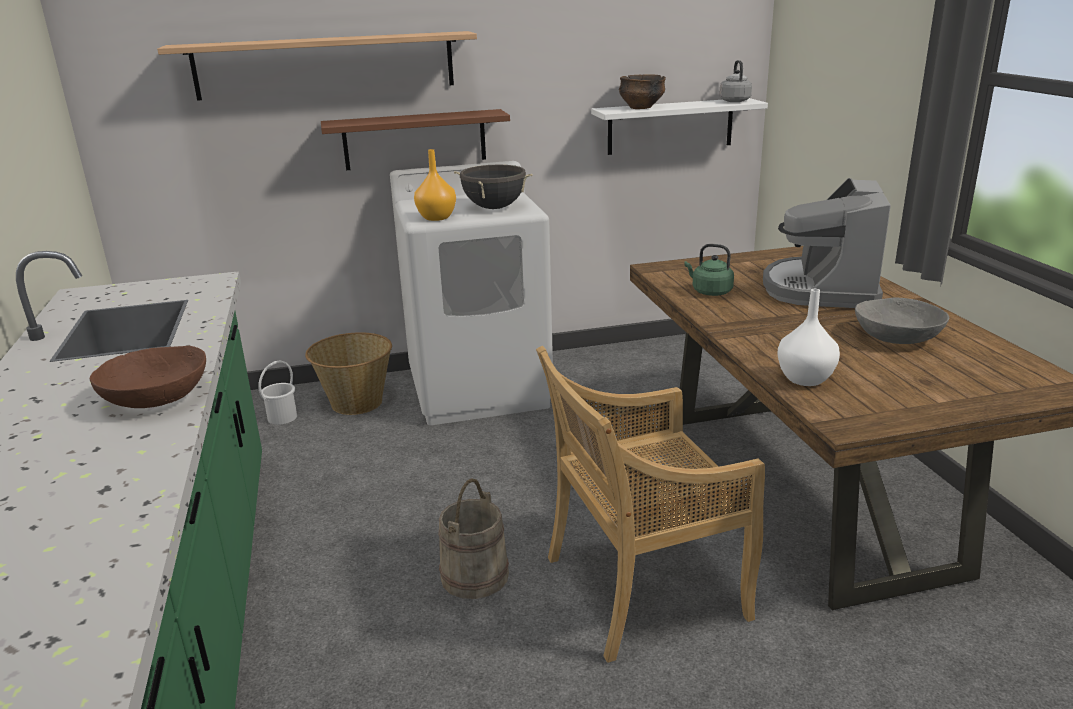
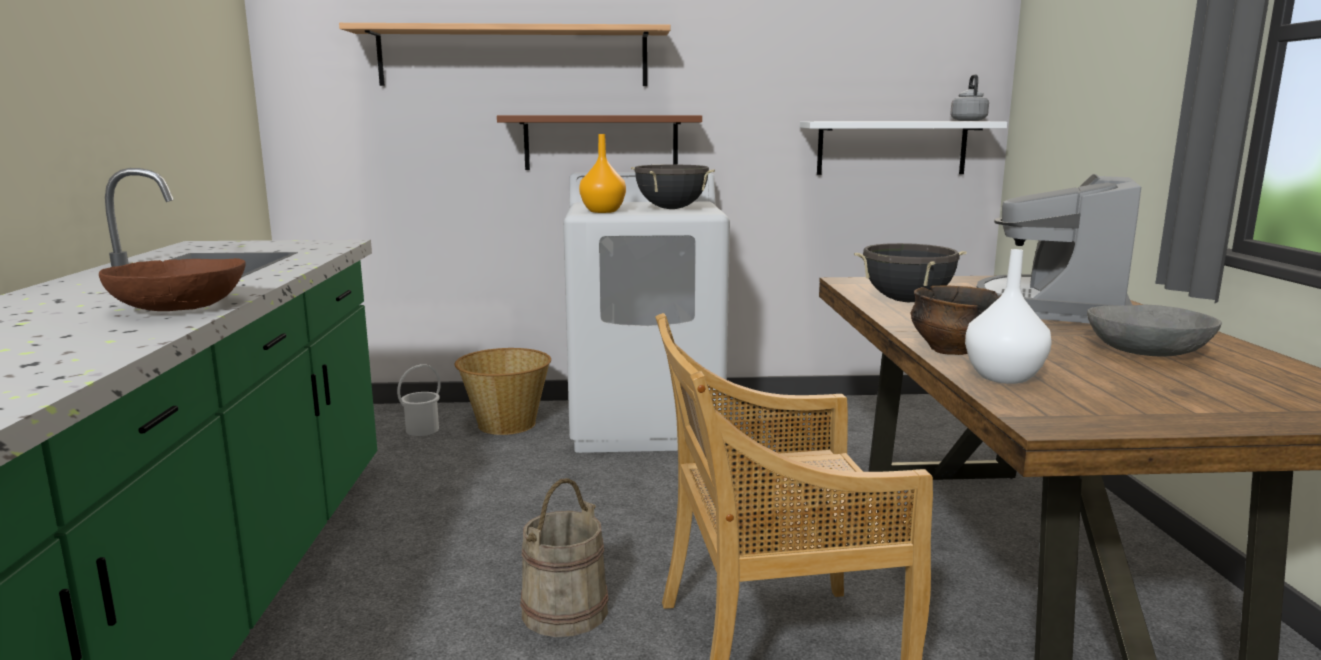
camera: 10 degrees right, 10 degrees down
bowl [619,75,666,109] -> bowl moved to [911,286,1002,355]
green kettle [685,244,734,296] -> black cooking pot [854,243,967,302]

